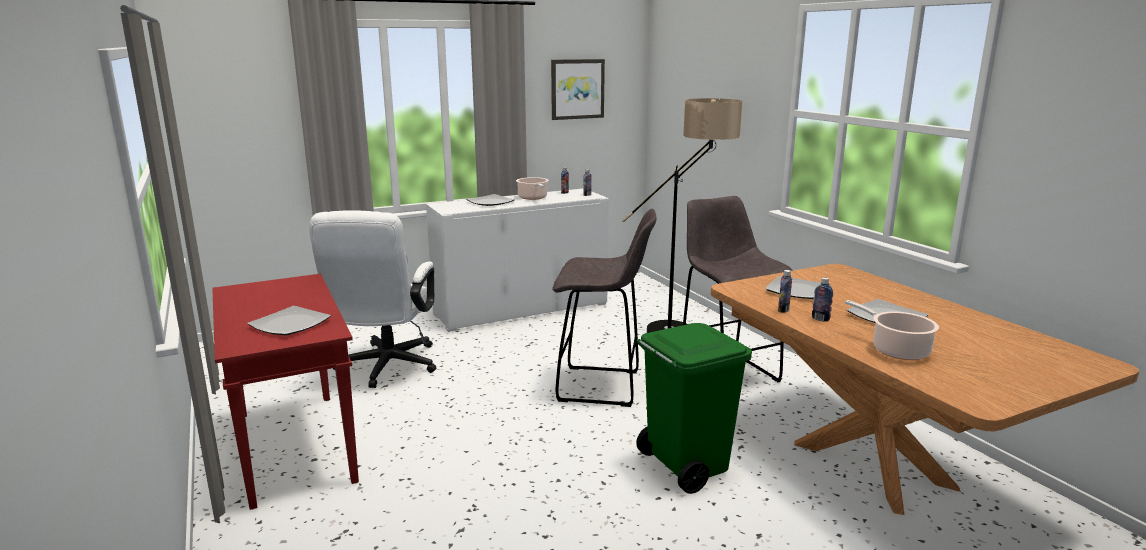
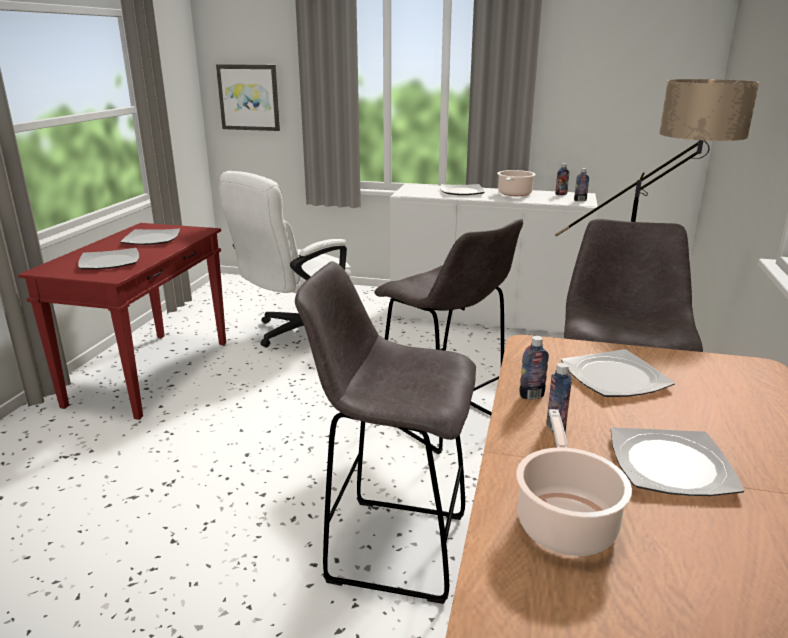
camera: 40 degrees right, 5 degrees up
picture [551,59,605,120] -> picture moved to [216,64,280,131]
green trash can [636,323,752,494] -> grey stool [295,262,476,604]
none -> plate [120,229,180,245]

